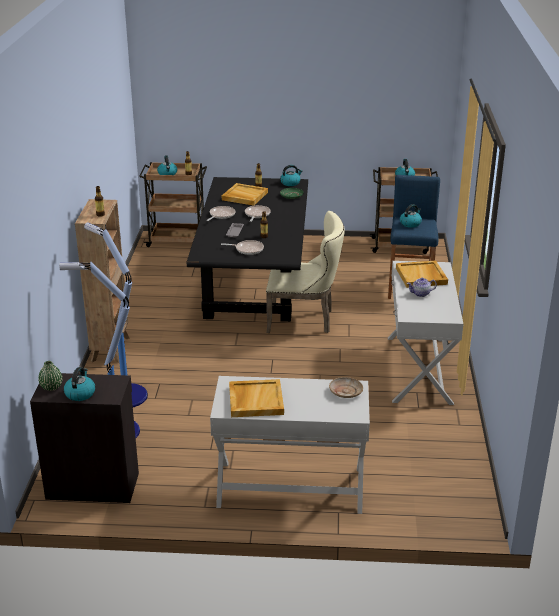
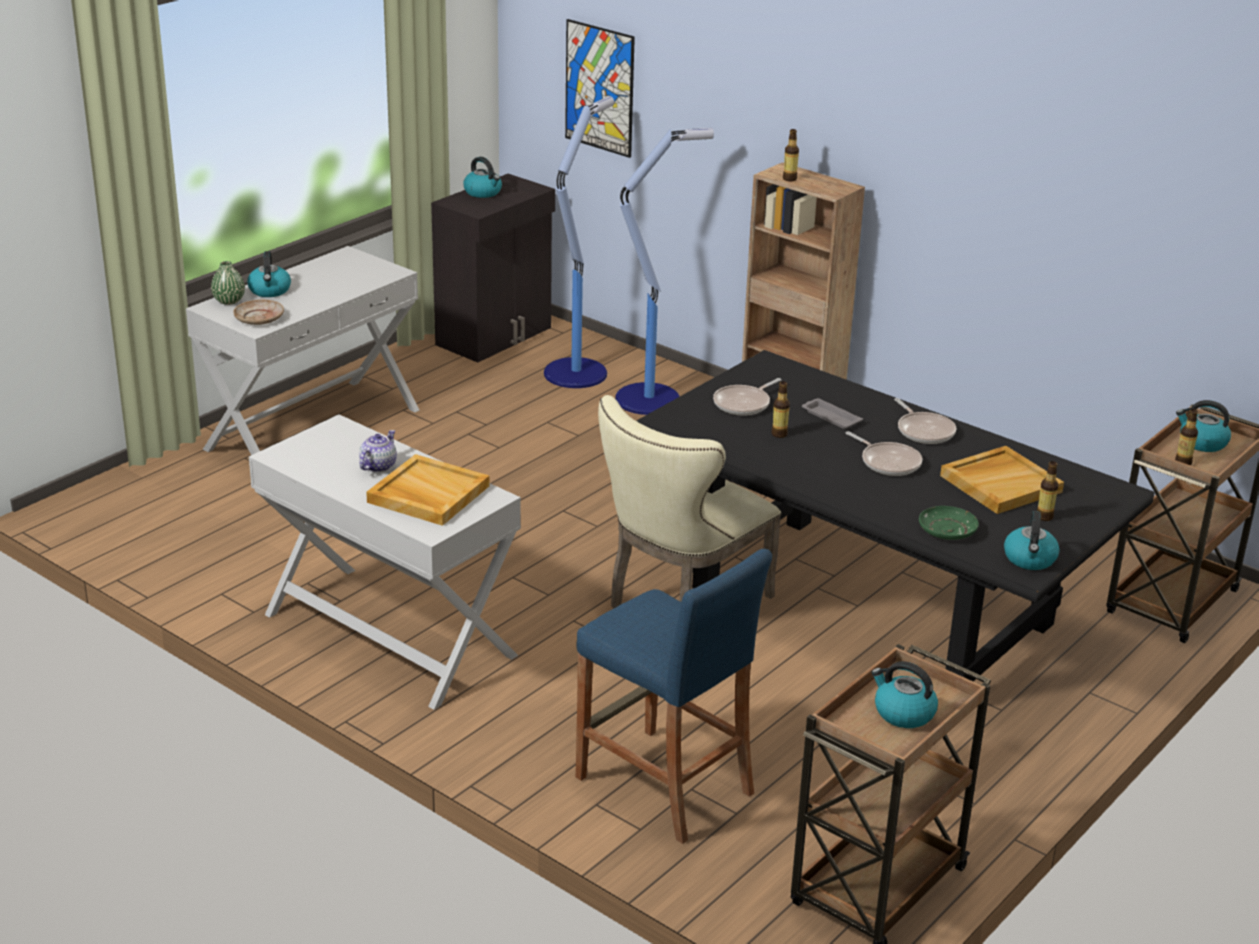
camera: 125 degrees right, 0 degrees up
green vase [38,361,62,391] -> green vase moved to [211,261,245,305]
beige tray [229,379,284,417] -> none
kettle [400,204,422,228] -> kettle moved to [247,251,291,297]
none -> picture [565,19,635,158]

